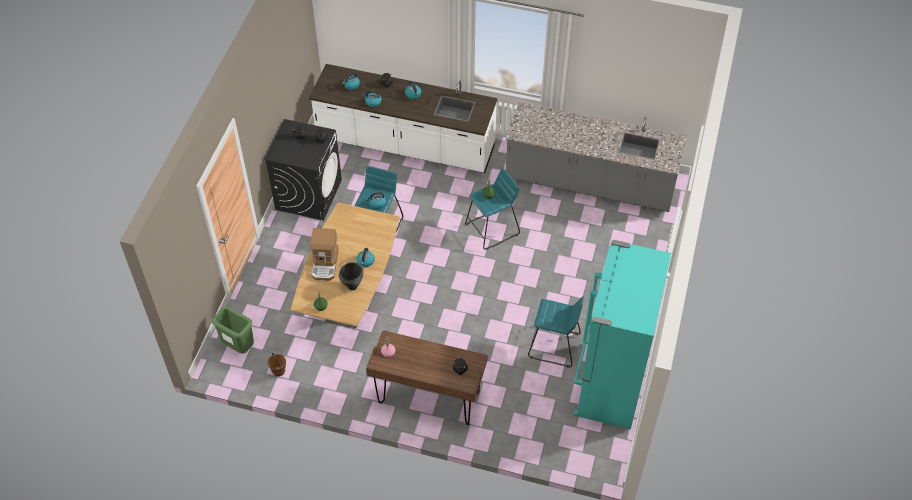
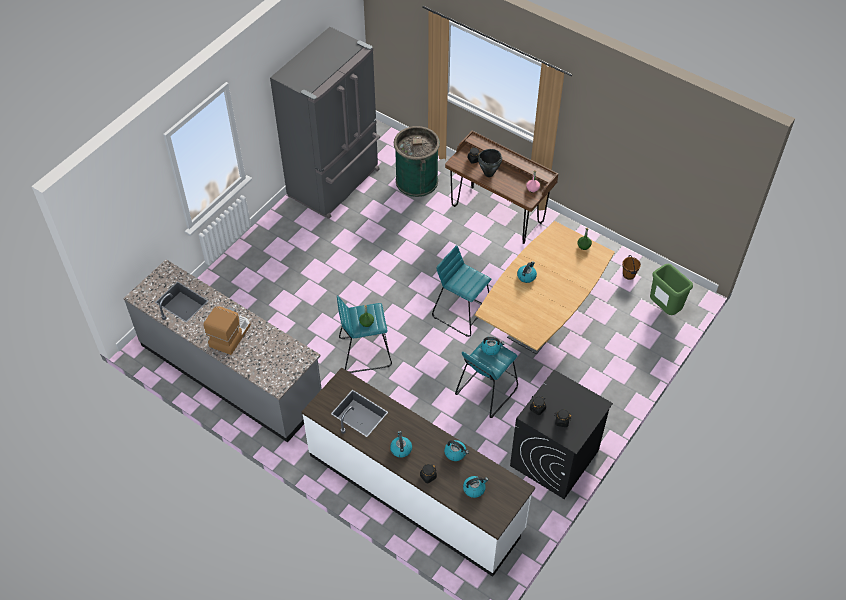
camera: 160 degrees left, 0 degrees up
coffee machine [310,228,339,281] -> coffee machine moved to [203,306,251,355]
black cooking pot [339,262,363,290] -> black cooking pot moved to [478,149,502,177]
turquoise stool [528,296,584,368] -> turquoise stool moved to [432,245,491,337]
turquoise fridge [573,240,671,429] -> grey fridge [270,27,380,219]
none -> green trash can [394,126,440,197]

